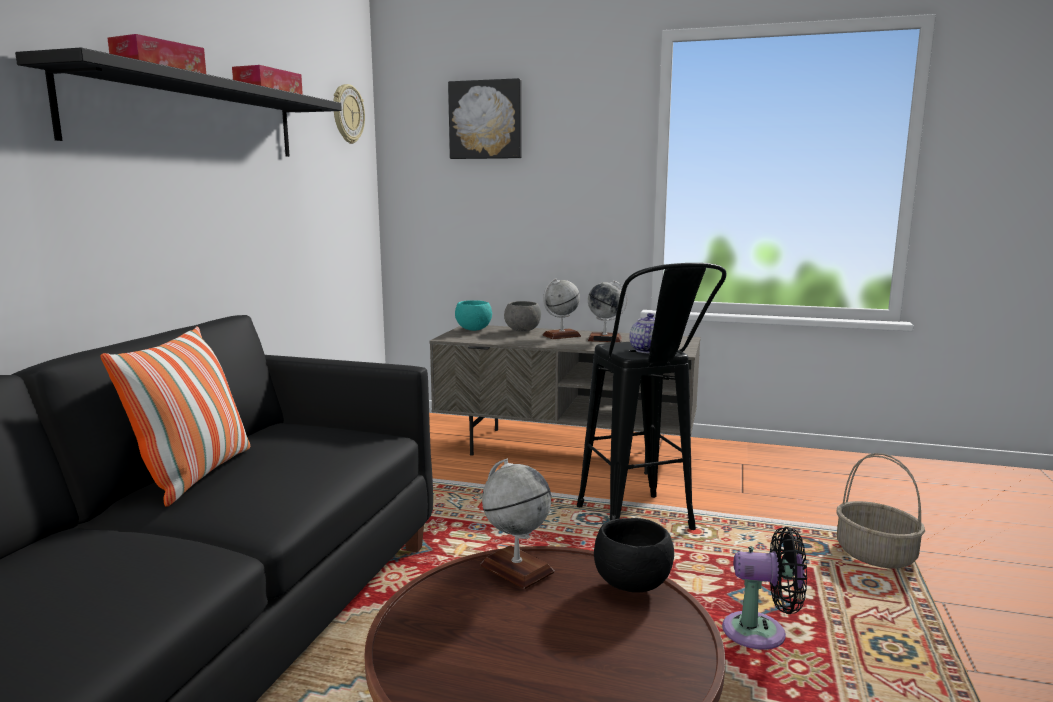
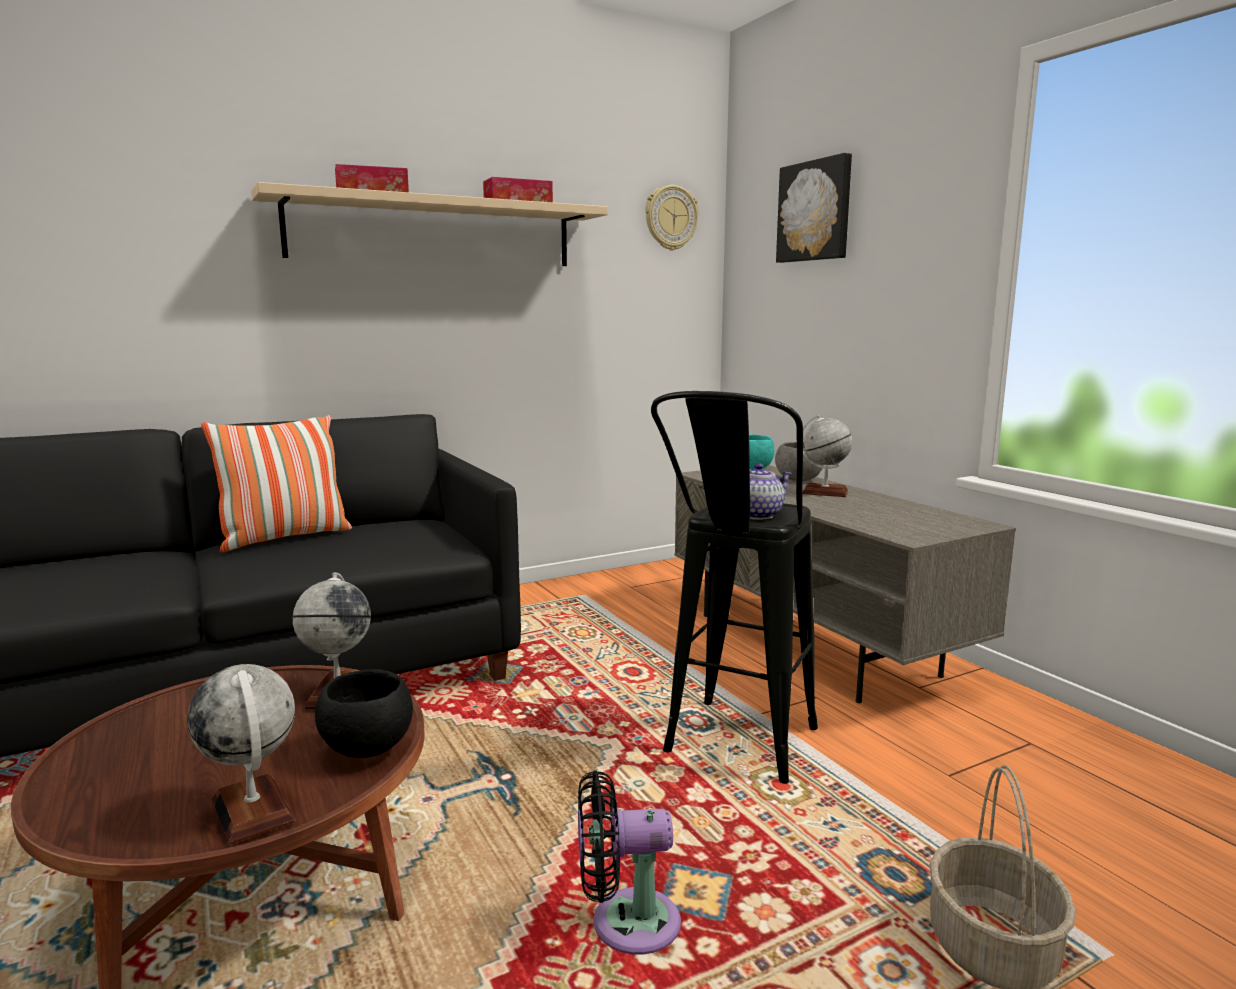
camera: 45 degrees right, 0 degrees up
black shelf [15,47,342,157] -> beige shelf [251,182,608,266]
globe [587,280,627,342] -> globe moved to [187,664,296,844]
black fan [722,527,807,650] -> black fan turned 120 degrees clockwise [578,771,681,955]

